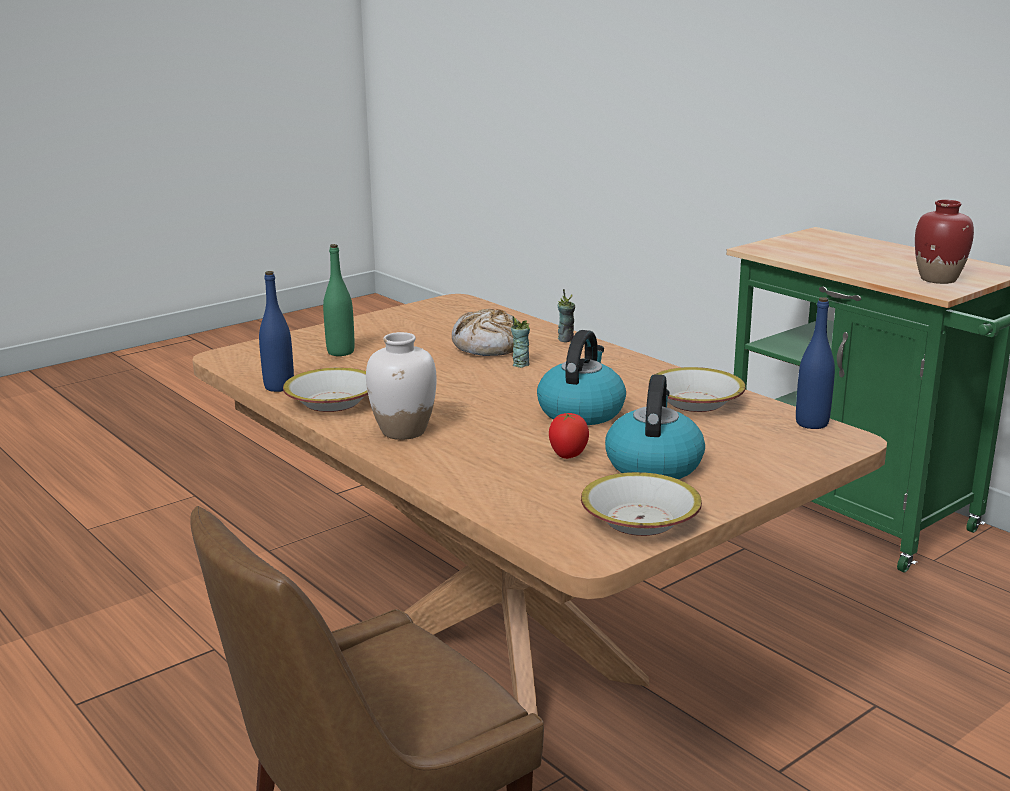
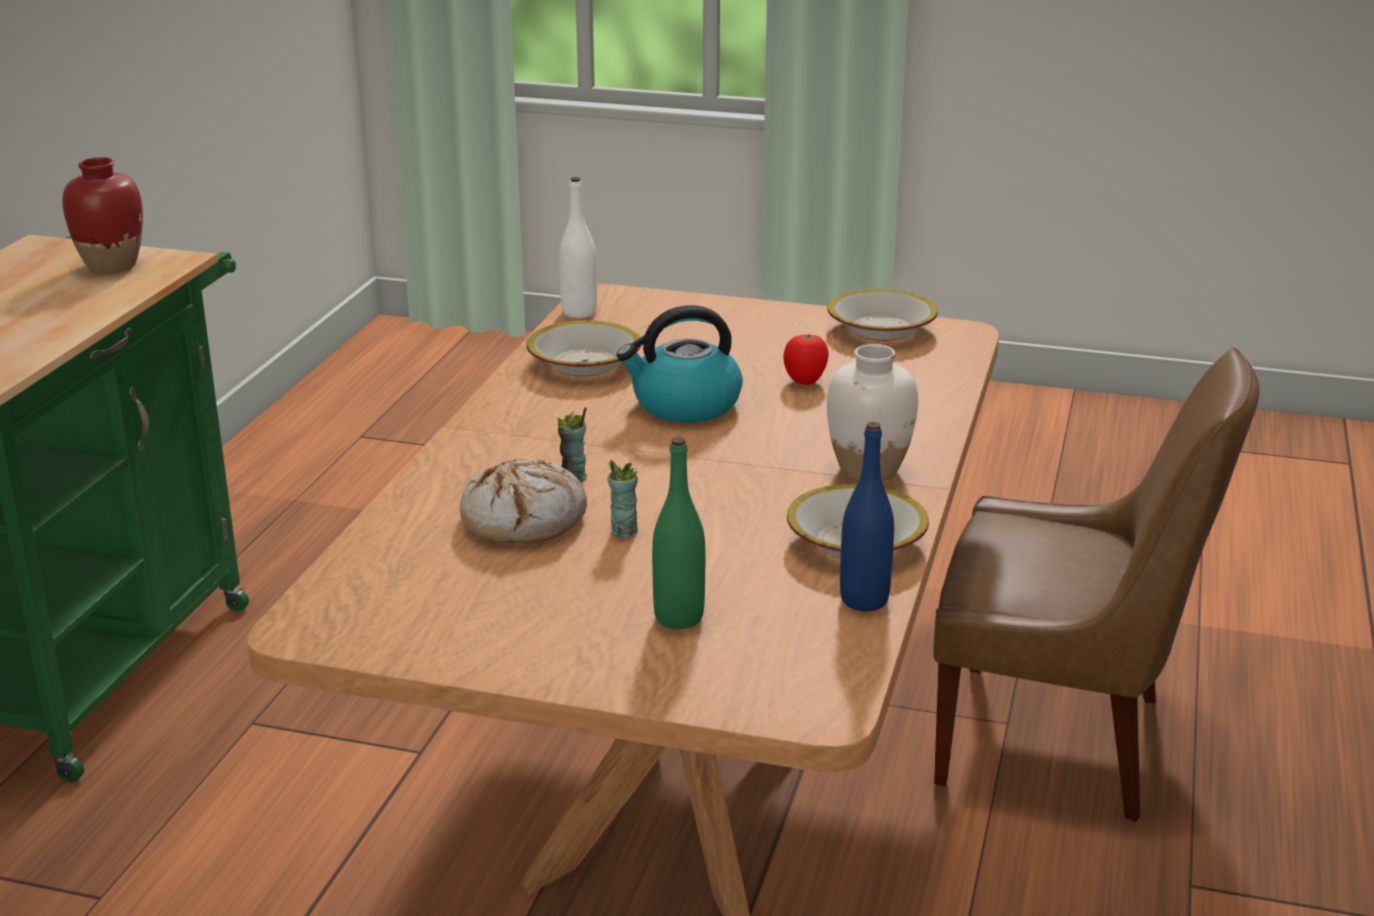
camera: 125 degrees left, 5 degrees up
cup [558,289,575,342] -> cup moved to [607,460,638,538]
kettle [605,374,705,479] -> none
blue bottle [796,297,835,429] -> white bottle [559,177,597,318]

